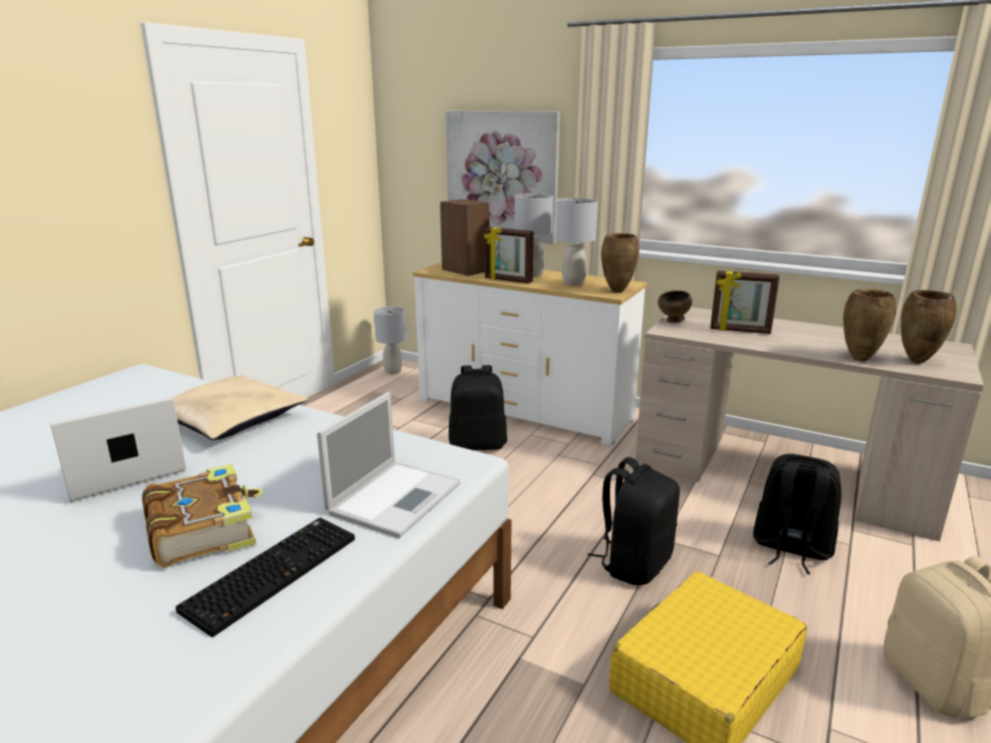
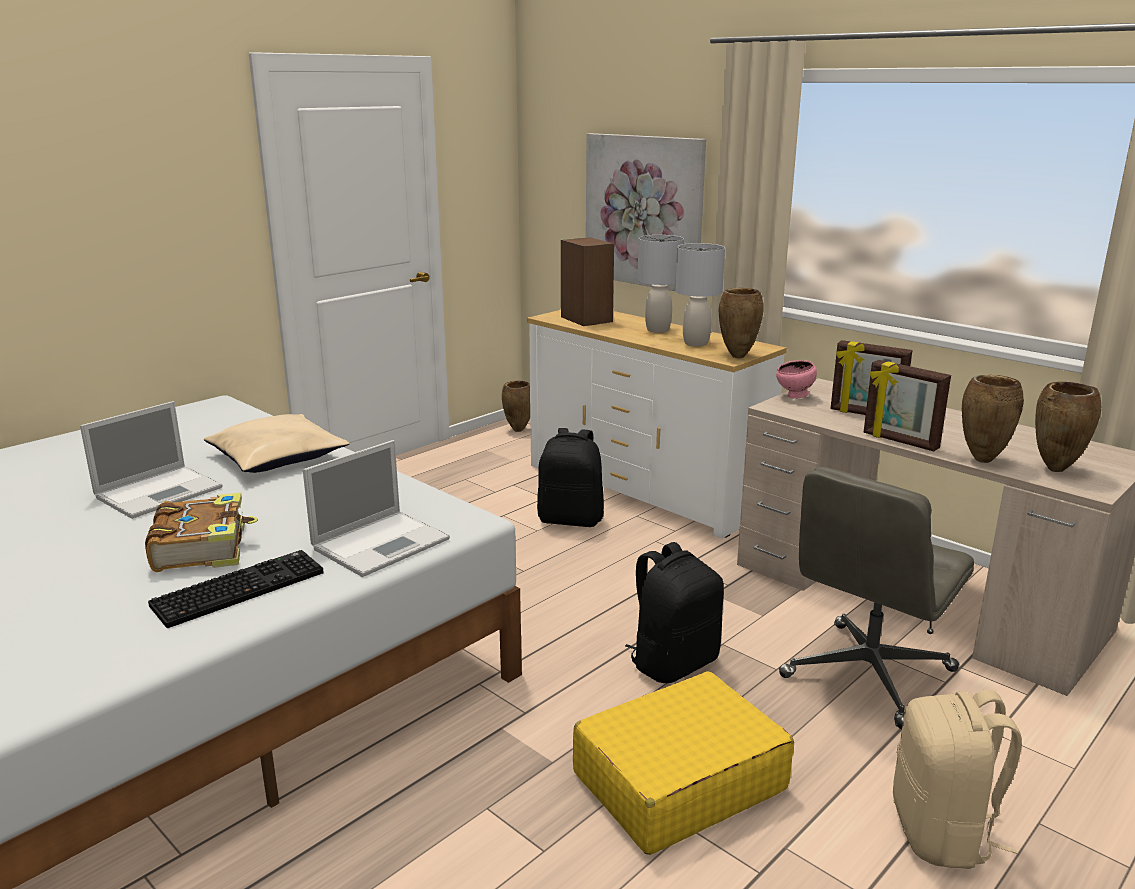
camera: 15 degrees right, 0 degrees up
laptop [50,396,186,502] -> laptop turned 150 degrees clockwise [80,401,222,519]
grey table lamp [374,307,407,375] -> brown vase [502,381,530,432]
picture frame [484,227,534,284] -> picture frame moved to [864,360,951,451]
brown bowl [658,290,692,323] -> pink bowl [776,360,817,399]
black backpack [753,454,842,574] -> grey office chair [779,467,974,729]

